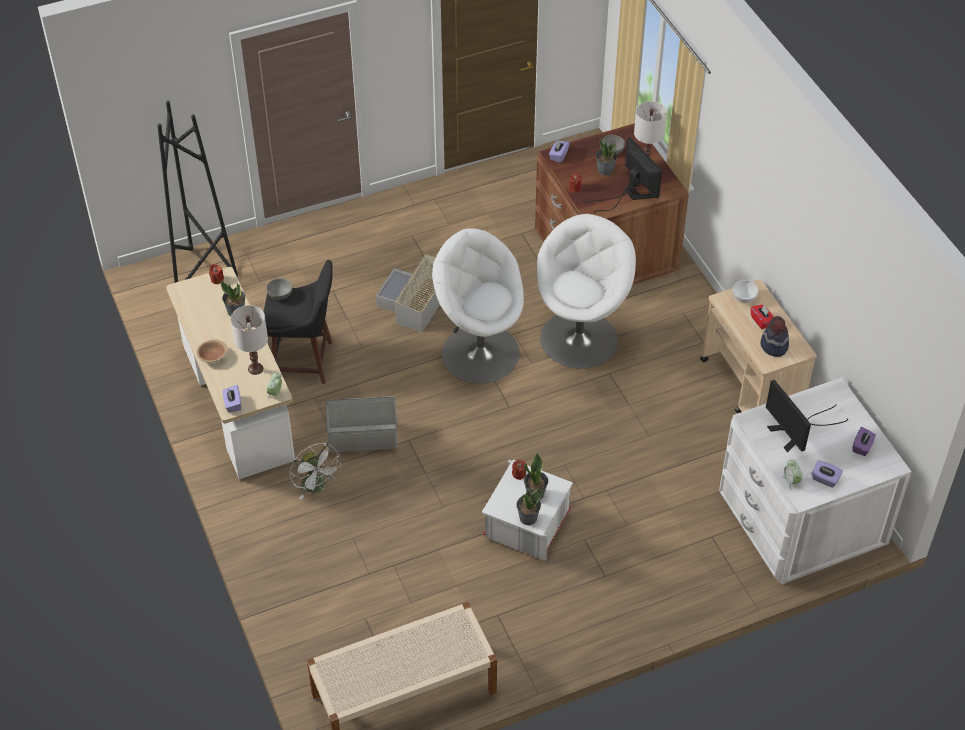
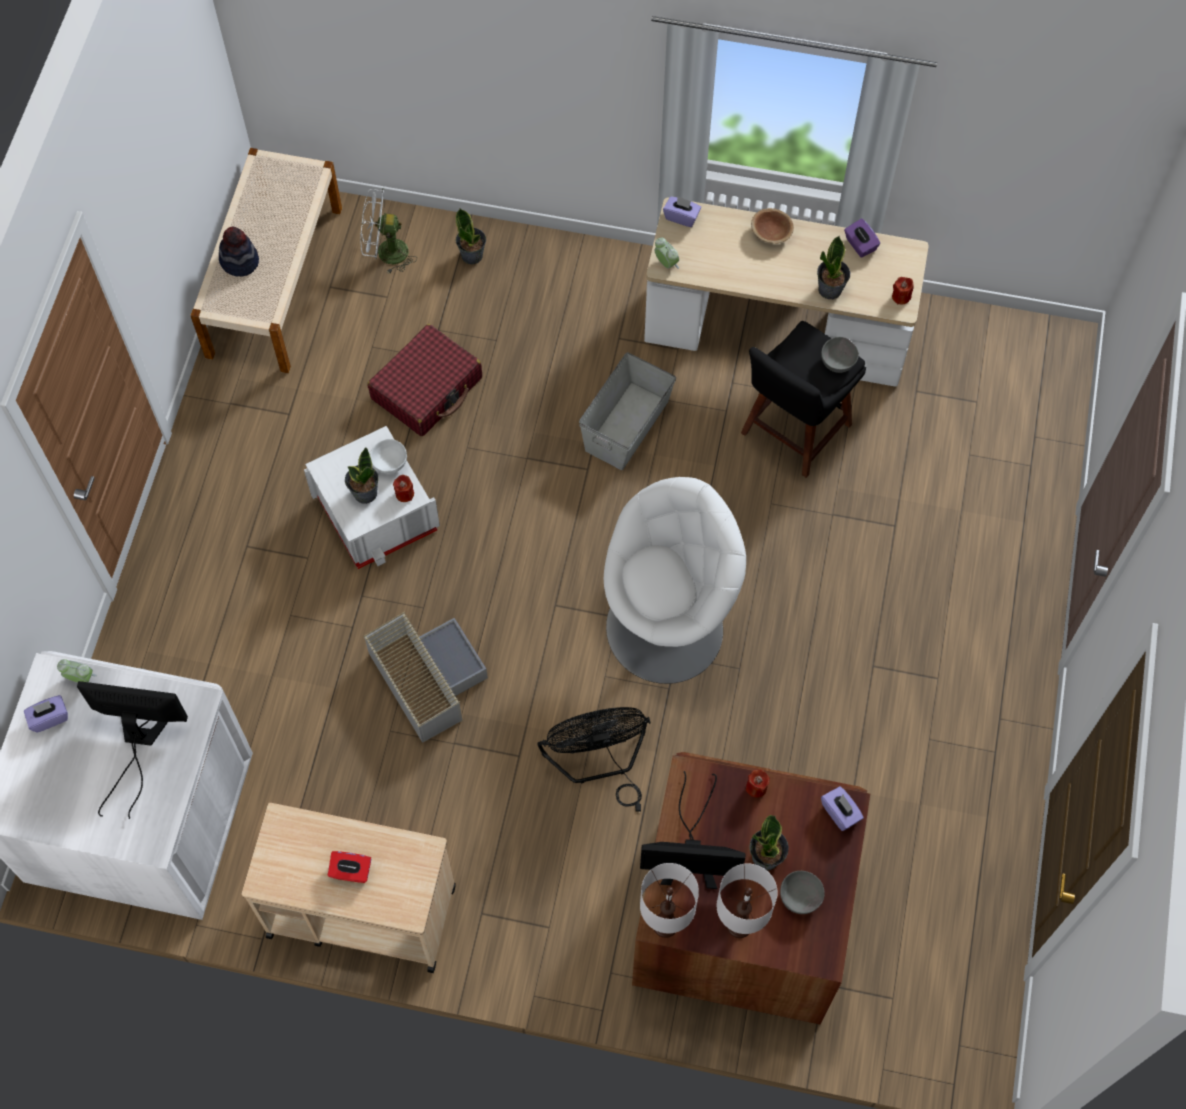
camera: 125 degrees right, 15 degrees up
black clothes rack [157,101,238,283] -> none
white table lamp [231,305,268,375] -> white table lamp moved to [640,863,699,938]
white fan [290,443,342,499] -> white fan moved to [360,188,416,274]
grey storage box [376,254,440,332] -> grey storage box moved to [363,612,488,743]
potted plant [516,487,542,525] -> potted plant moved to [456,208,486,265]
white armchair [537,214,636,369] -> black fan [537,707,650,812]
white bowl [732,280,758,303] -> white bowl moved to [370,439,407,474]
hat [760,316,789,357] -> hat moved to [219,227,259,277]
purple tissue box [853,427,876,456] -> purple tissue box moved to [844,218,880,258]
none -> red suitcase [367,324,482,436]

